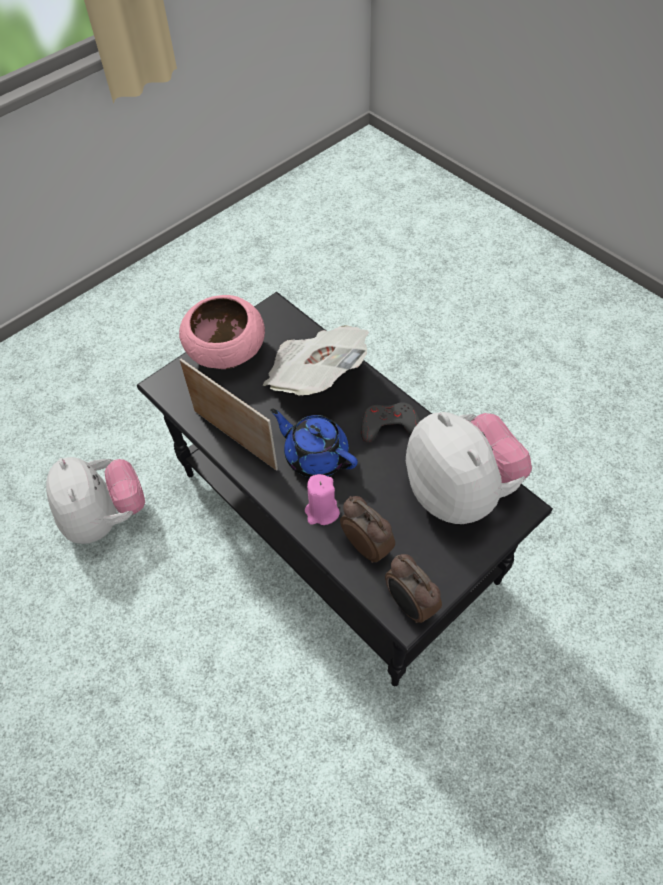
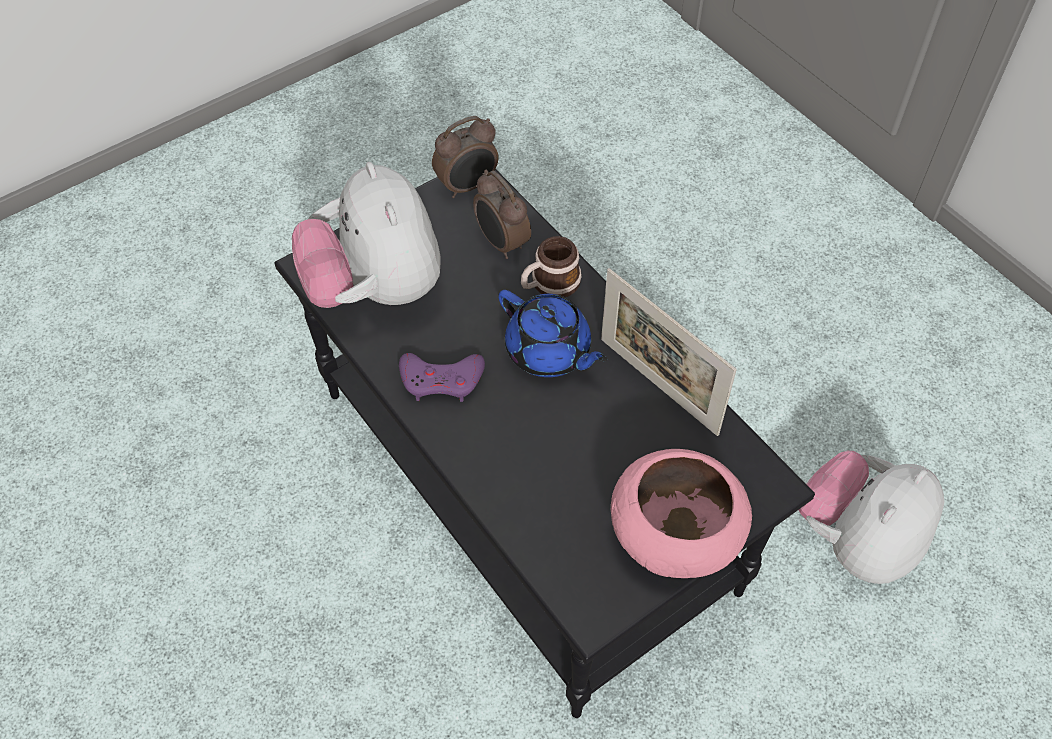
camera: 175 degrees left, 0 degrees up
plush toy [46,457,145,544] -> plush toy turned 60 degrees clockwise [799,451,944,584]
newspaper [263,325,369,396] -> none
pink candle [305,474,340,525] -> mug [521,236,582,297]
grey game controller [361,402,421,442] -> purple game controller [399,353,485,402]
alarm clock [385,554,442,623] -> alarm clock turned 90 degrees clockwise [432,116,499,198]

